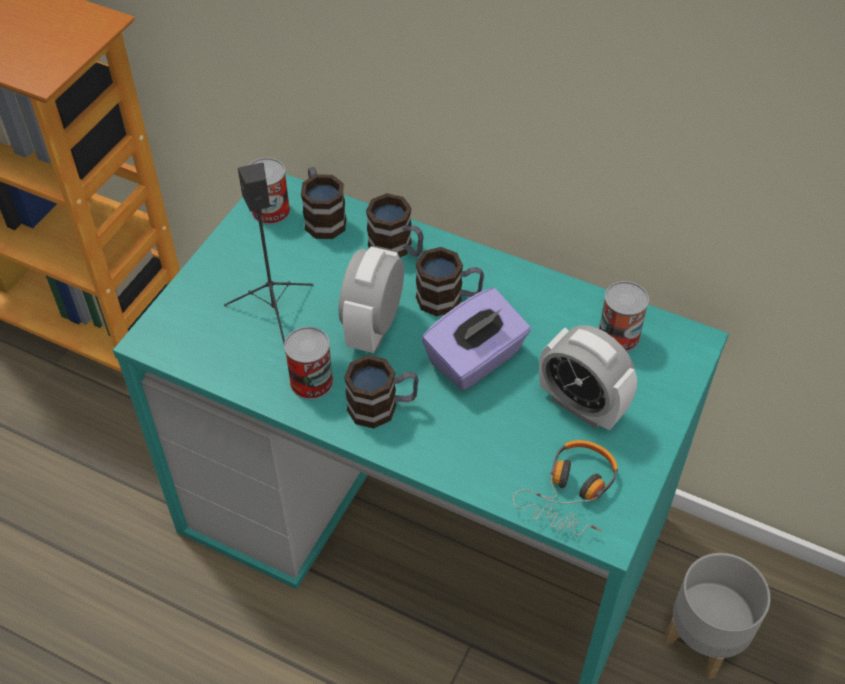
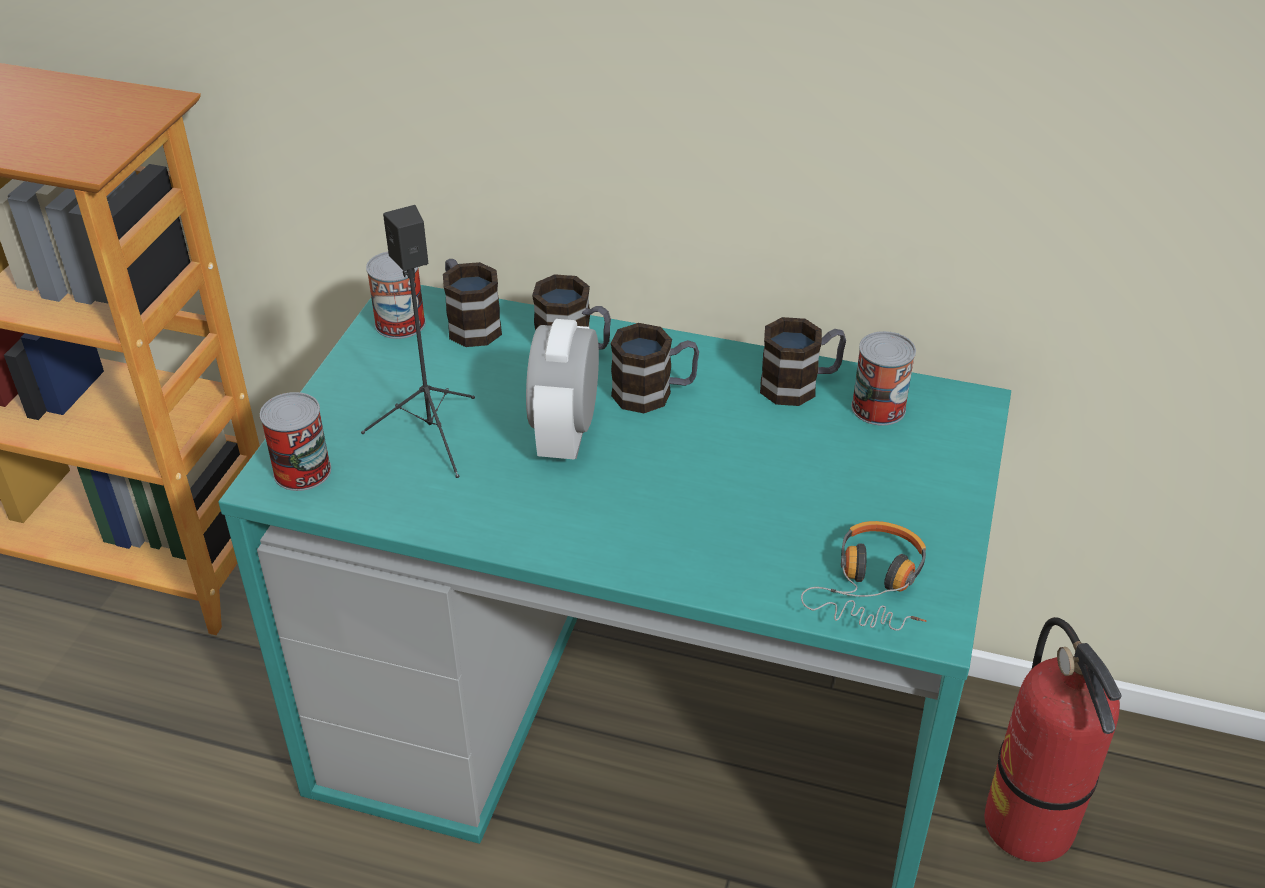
camera: 10 degrees left, 10 degrees down
can [284,327,333,399] -> can moved to [260,392,331,491]
mug [344,355,419,429] -> mug moved to [760,317,846,406]
purple tissue box [422,288,531,391] -> none
alarm clock [539,325,637,430] -> none
grey planter [664,553,770,679] -> fire extinguisher [984,617,1122,862]

